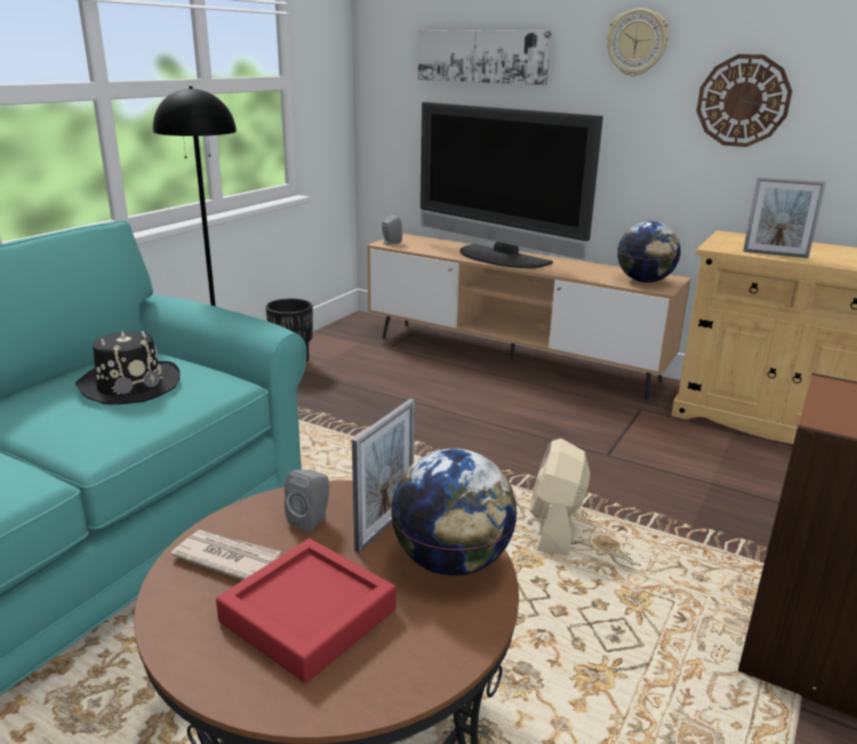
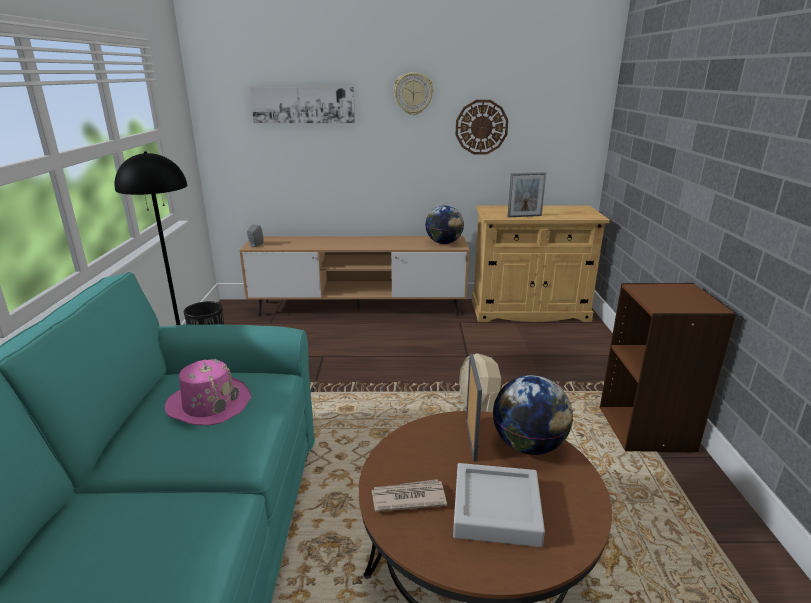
camera: 30 degrees left, 0 degrees up
black hat [75,330,180,405] -> pink hat [165,359,251,425]
red tray [216,538,396,683] -> grey tray [453,463,545,547]
grey speaker [284,469,329,532] -> none
television [420,102,603,268] -> none

